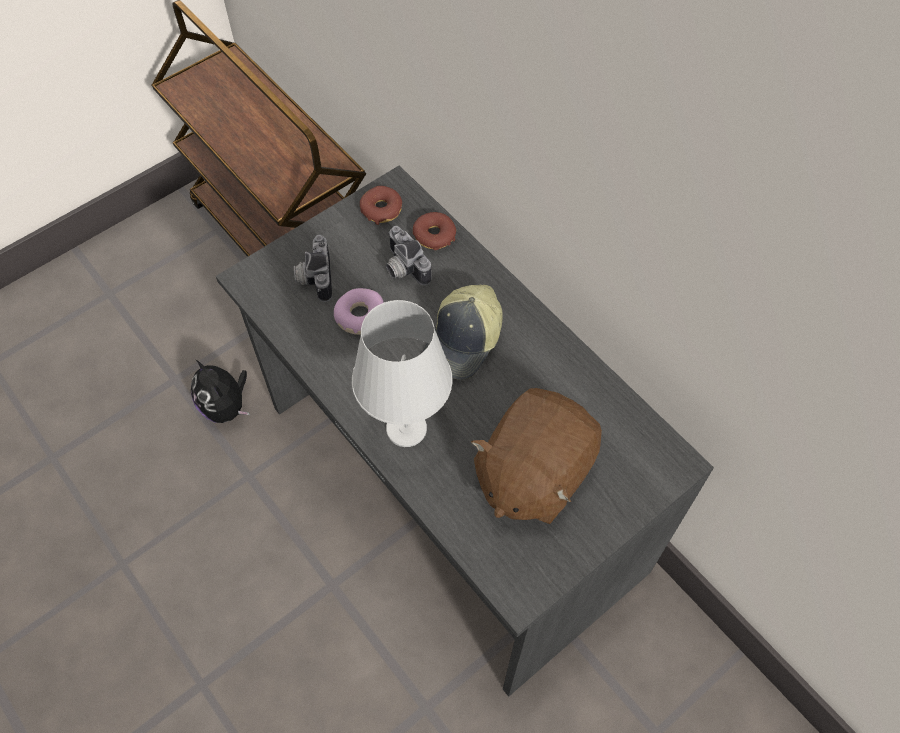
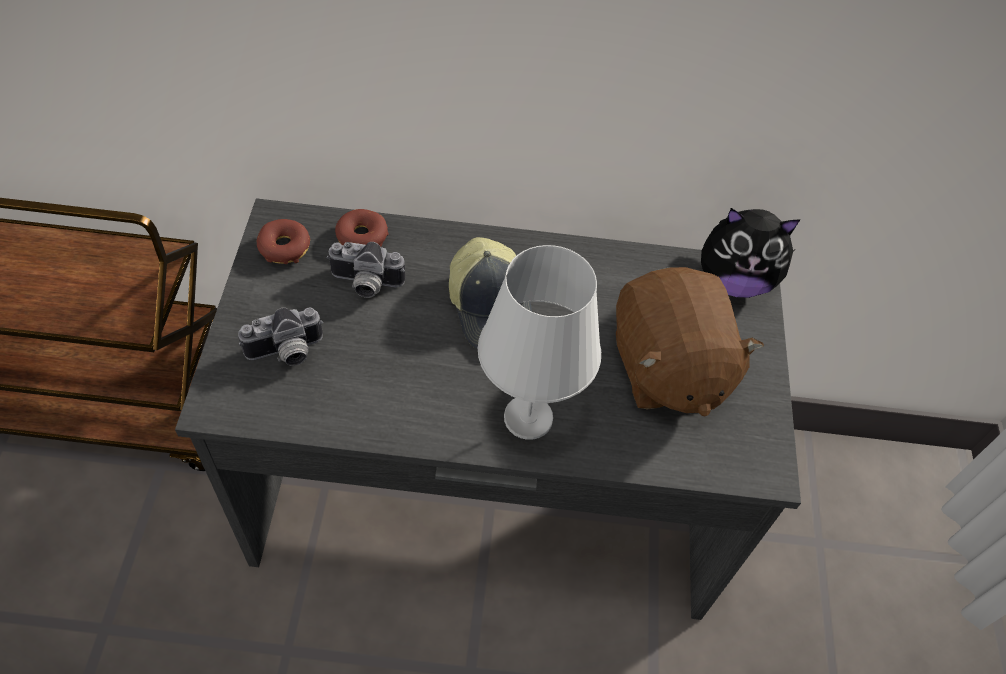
camera: 50 degrees left, 5 degrees down
plush toy [191,359,250,423] -> plush toy moved to [701,208,801,298]
camera [294,235,332,302] -> camera turned 60 degrees counterclockwise [238,308,323,366]
donut [334,288,384,335] -> none

